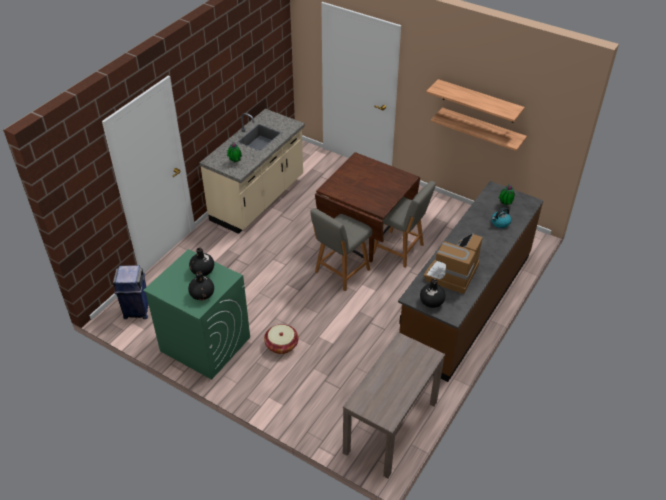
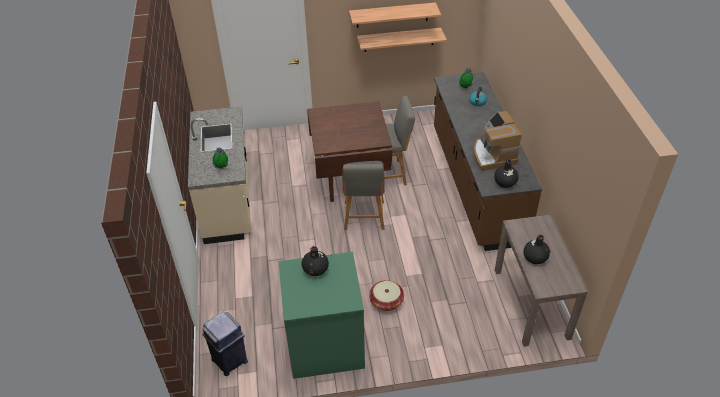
camera: 40 degrees left, 0 degrees up
black vase [188,271,214,300] -> black vase moved to [524,235,550,264]

